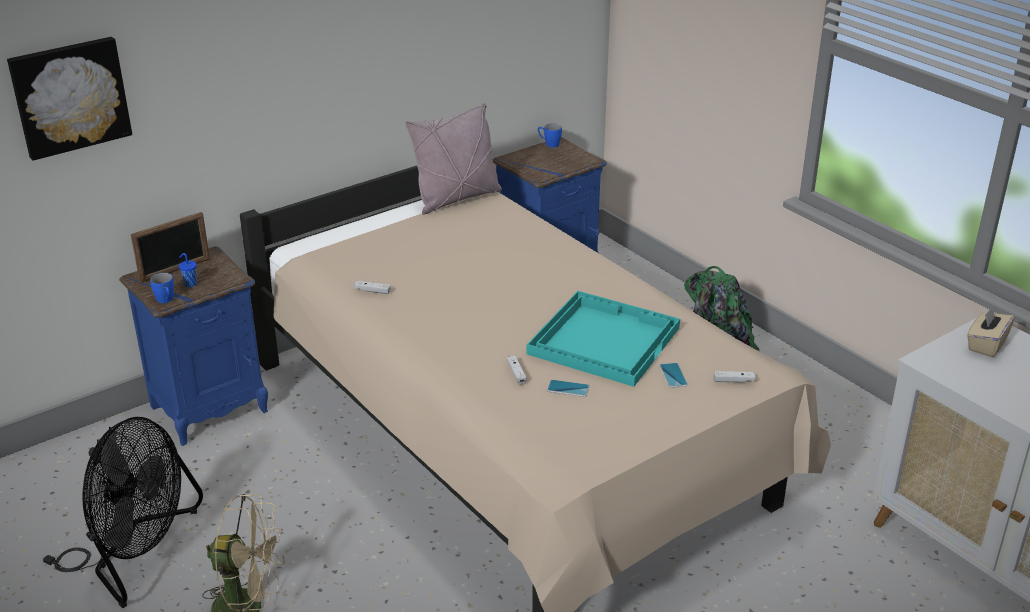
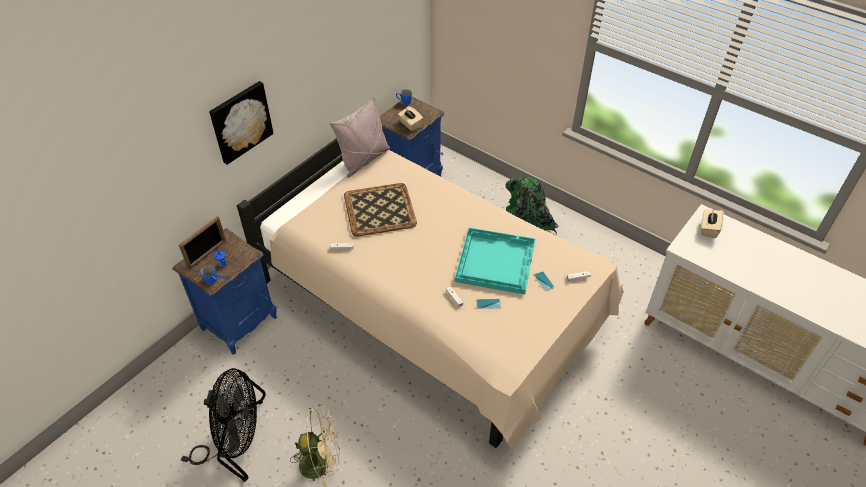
camera: 15 degrees left, 15 degrees up
picture [7,37,132,161] -> picture moved to [209,81,274,165]
none -> tray [344,183,417,236]
none -> beige tissue box [398,106,423,131]

